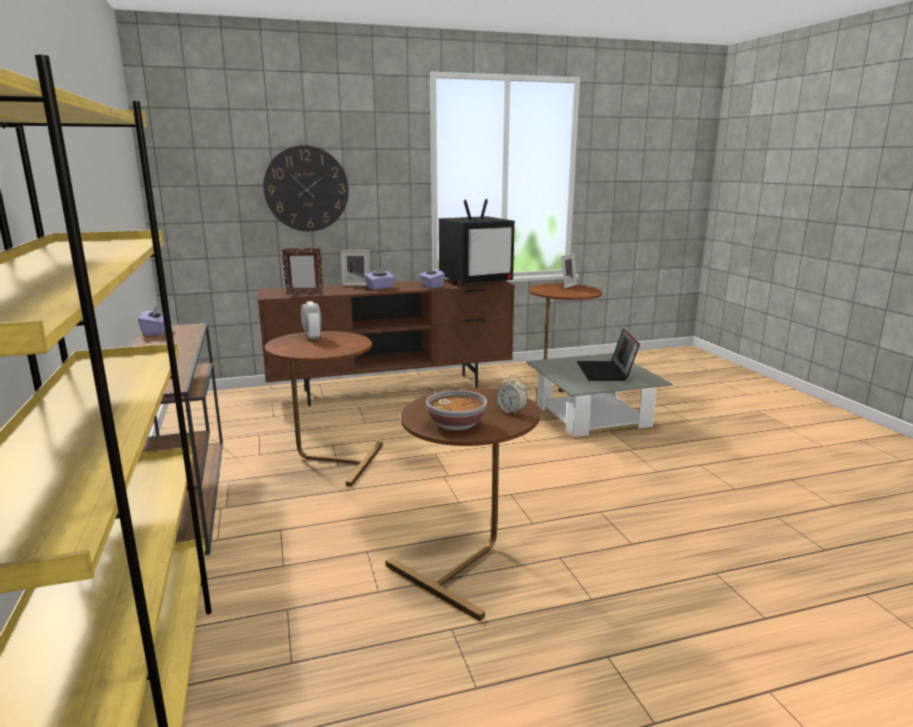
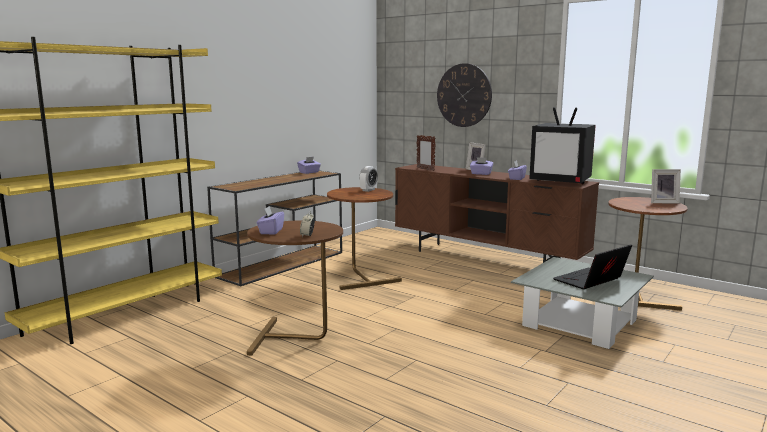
camera: 55 degrees right, 5 degrees down
bowl [426,390,487,431] -> purple tissue box [257,206,284,235]

